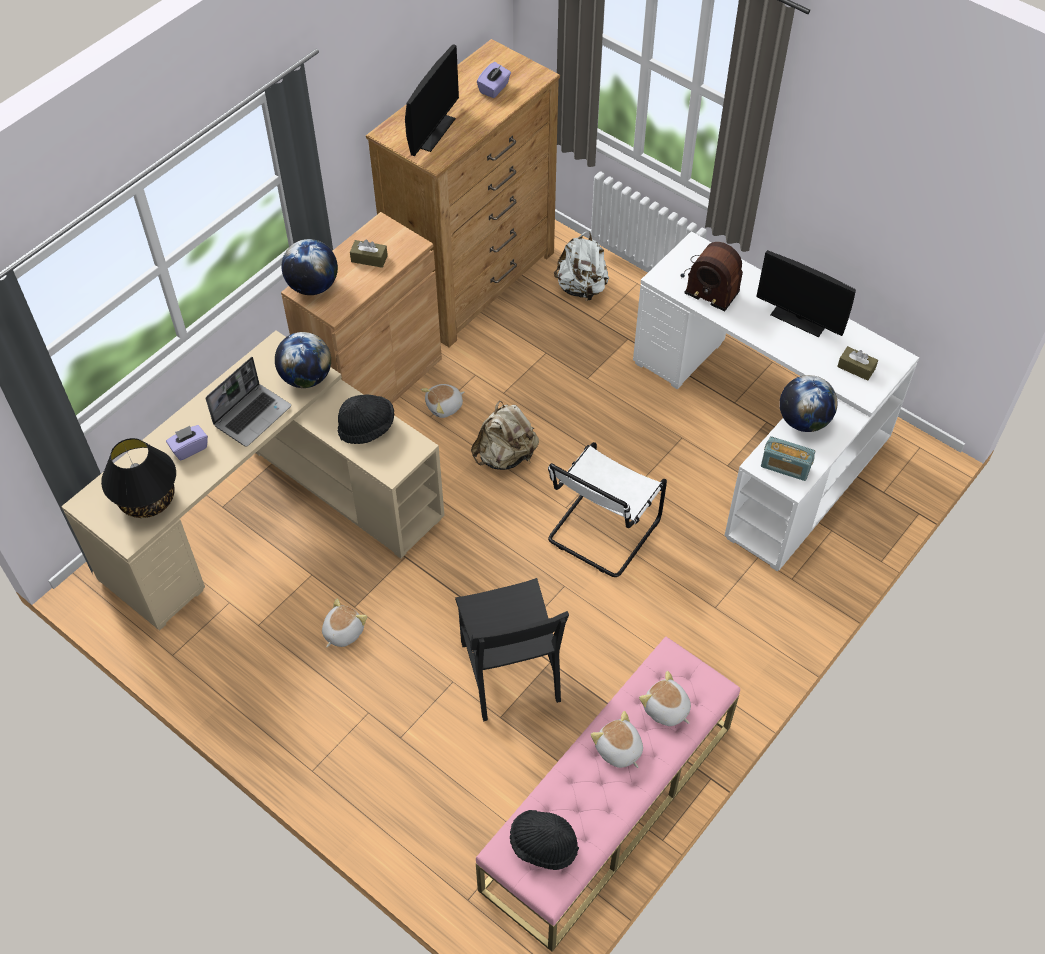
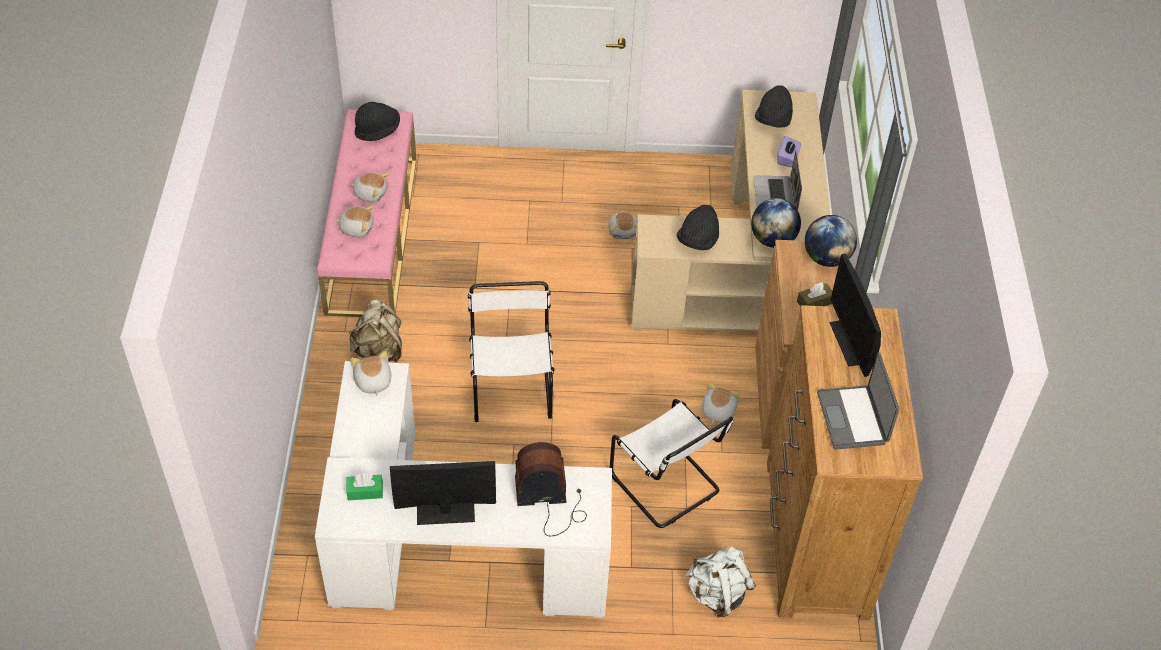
camera: 140 degrees right, 5 degrees down
black table lamp [101,438,176,518] -> black hat [755,85,793,128]
black chair [455,578,569,721] -> none
beige backpack [471,401,539,470] -> beige backpack moved to [349,300,402,363]
purple tissue box [477,62,511,98] -> laptop [817,353,899,450]
radio [761,436,815,481] -> plush toy [350,351,391,396]
globe [779,375,837,432] -> none
brown tissue box [837,346,878,381] -> green tissue box [346,473,383,500]
none -> white chair [610,399,733,528]

